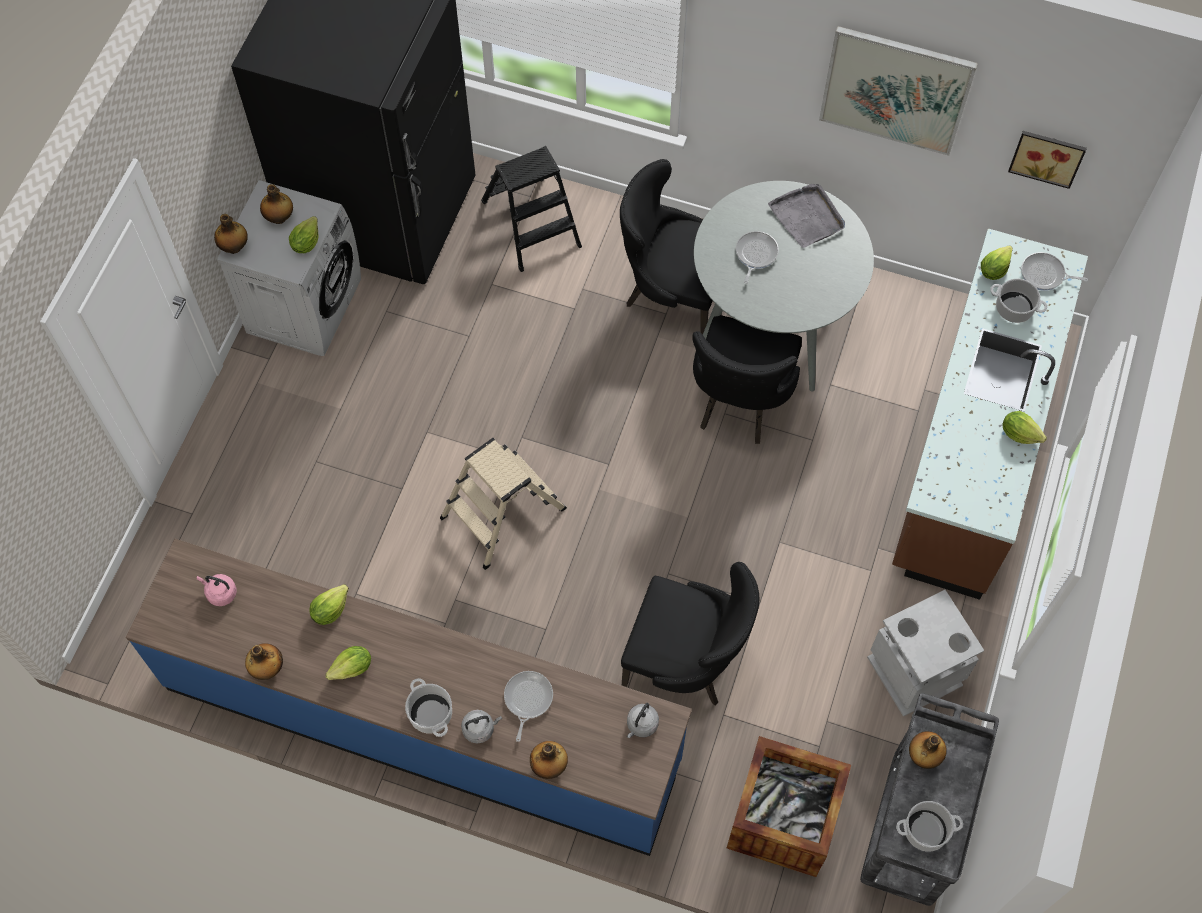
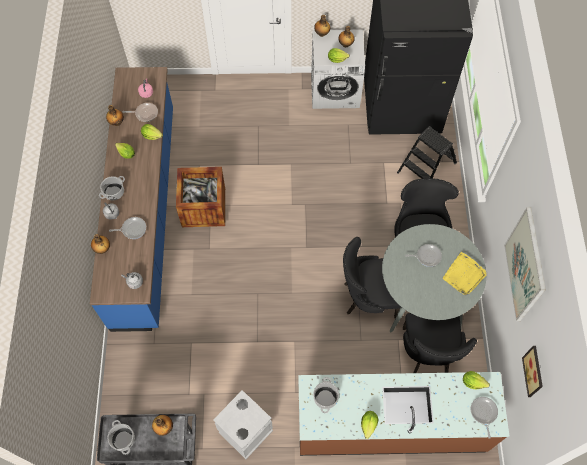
camera: 70 degrees right, 0 degrees up
beige step ladder [440,438,567,570] -> none
black chair [621,562,759,705] -> black chair moved to [403,313,477,373]
crate [727,736,851,877] -> crate moved to [176,167,225,227]
grey tray [768,184,845,248] -> yellow tray [443,252,487,295]
cooking pot [990,278,1047,323] -> cooking pot moved to [313,377,339,413]
none -> frying pan [123,103,158,122]

